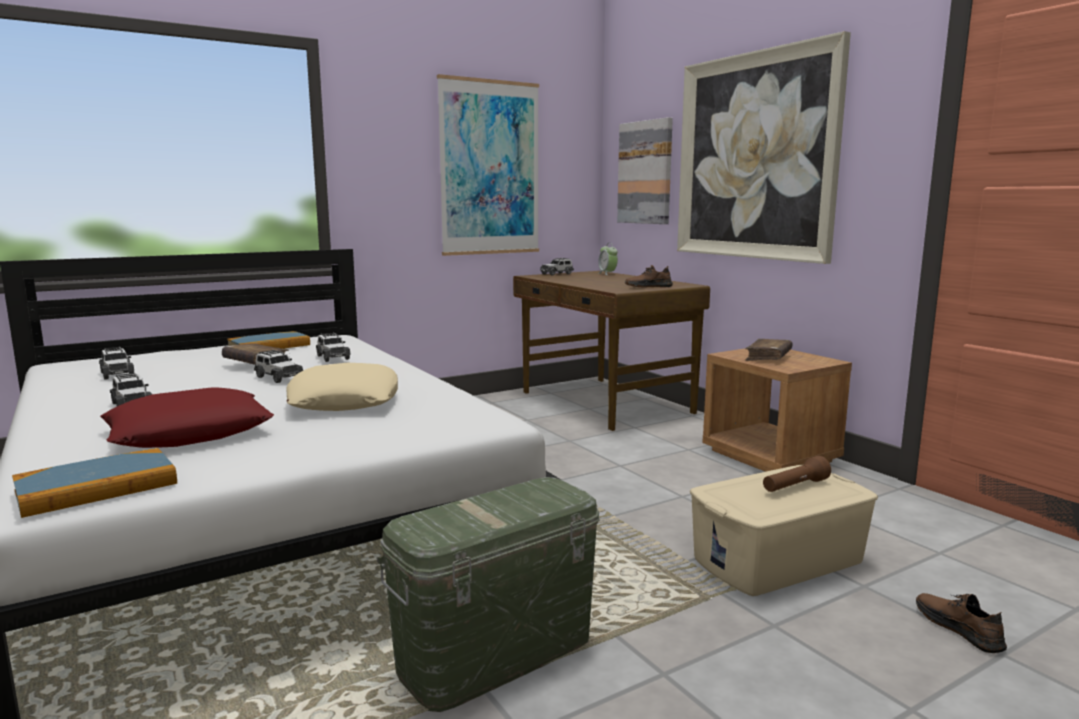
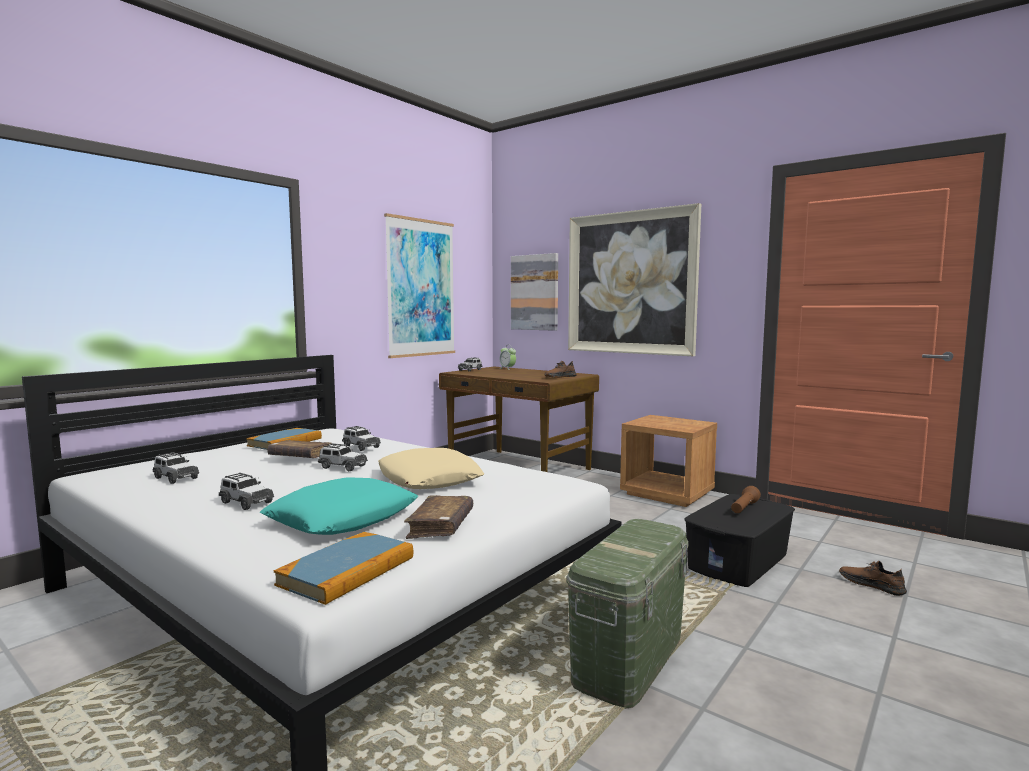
camera: 20 degrees left, 5 degrees down
red pillow [100,387,274,448] -> turquoise pillow [260,477,418,535]
beige storage box [690,465,878,596] -> black storage box [684,494,795,587]
brown book [745,339,793,361] -> brown book moved to [404,495,473,539]

